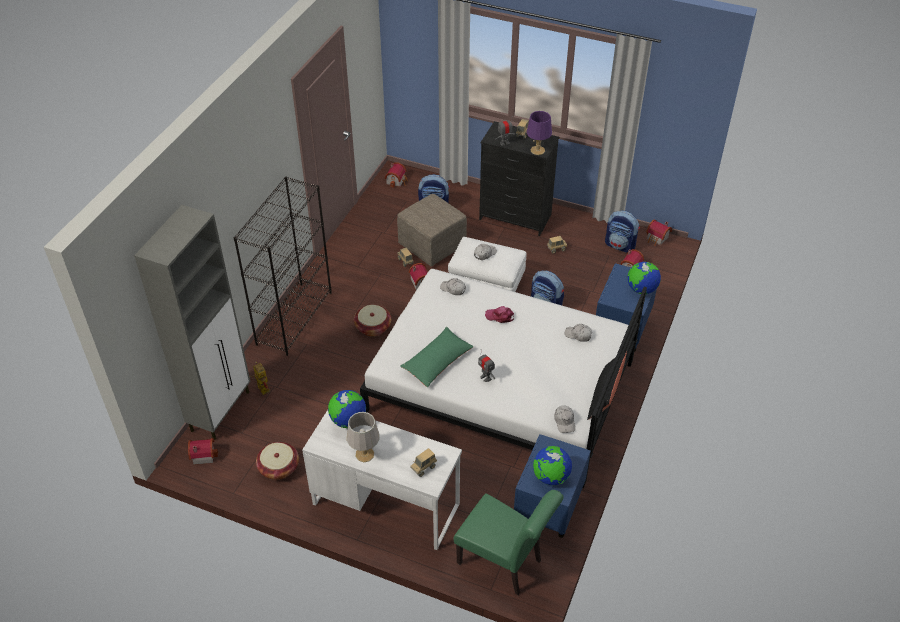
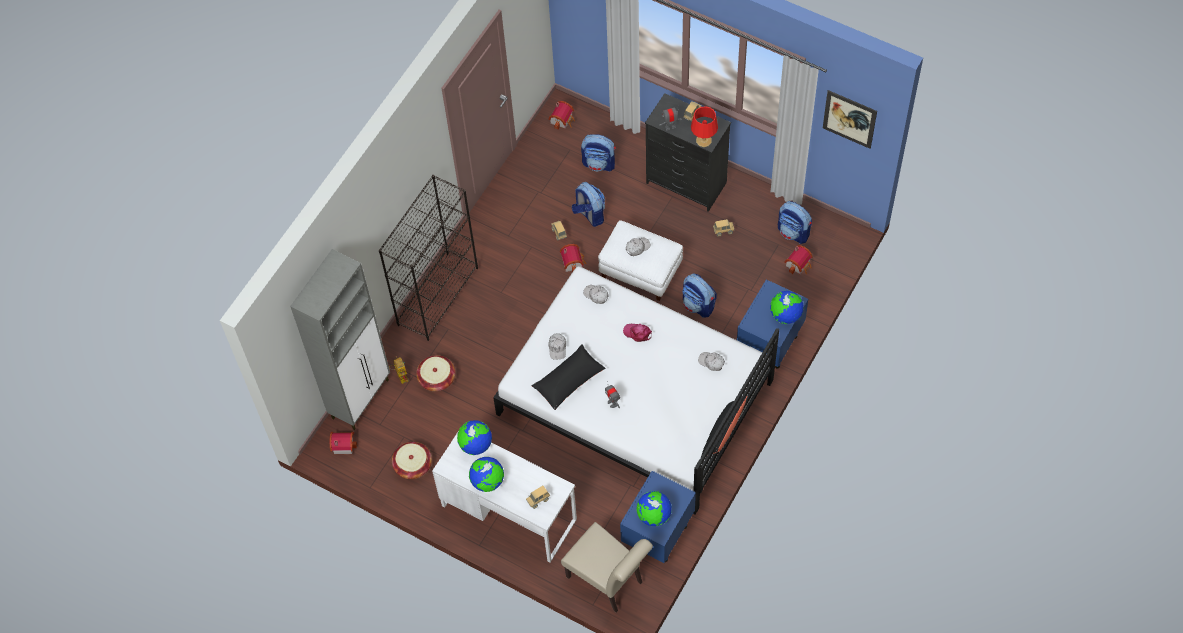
camera: 10 degrees right, 15 degrees up
grey table lamp [347,412,380,462] -> globe [469,457,504,492]
basket [354,305,391,337] -> basket moved to [416,355,455,391]
beige ottoman [397,194,467,266] -> backpack [572,182,605,227]
green pillow [400,327,473,388] -> black pillow [531,344,605,410]
green chair [454,490,564,595] -> beige chair [561,522,653,613]
purple table lamp [526,111,552,155] -> red table lamp [691,106,718,147]
white cap [554,406,575,433] -> white cap moved to [548,333,566,360]
toy house [646,219,672,246] -> none
none -> picture [823,90,877,149]

